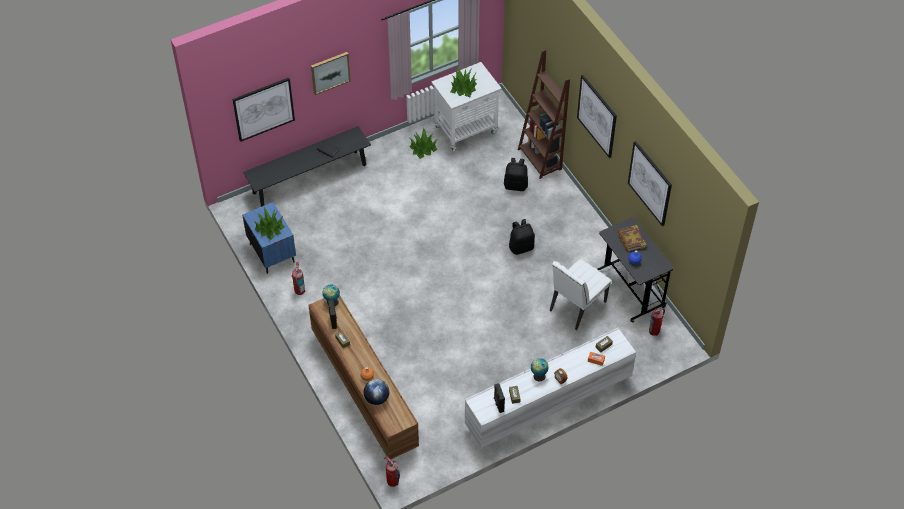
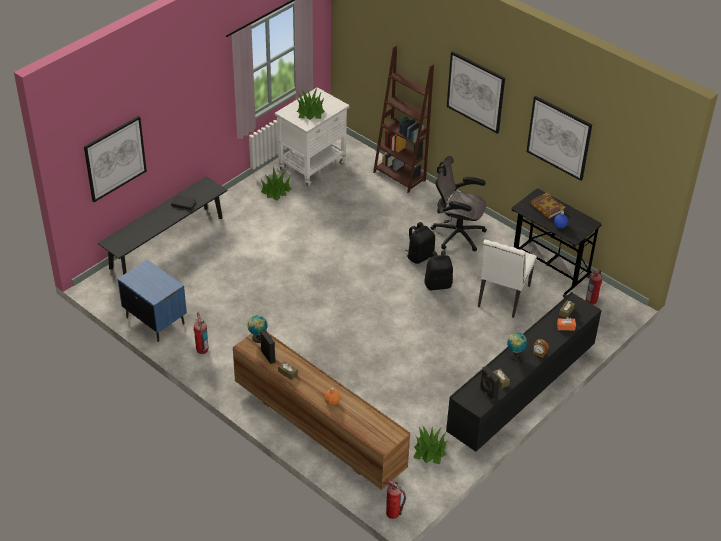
camera: 20 degrees left, 10 degrees down
potted plant [254,206,285,240] -> potted plant moved to [413,425,447,464]
picture [311,52,351,95] -> none
globe [364,379,389,405] -> none
white cabinet [465,327,636,448] -> black cabinet [446,292,602,452]
black backpack [504,158,528,191] -> black backpack moved to [424,250,453,290]
none -> office chair [431,156,487,251]

